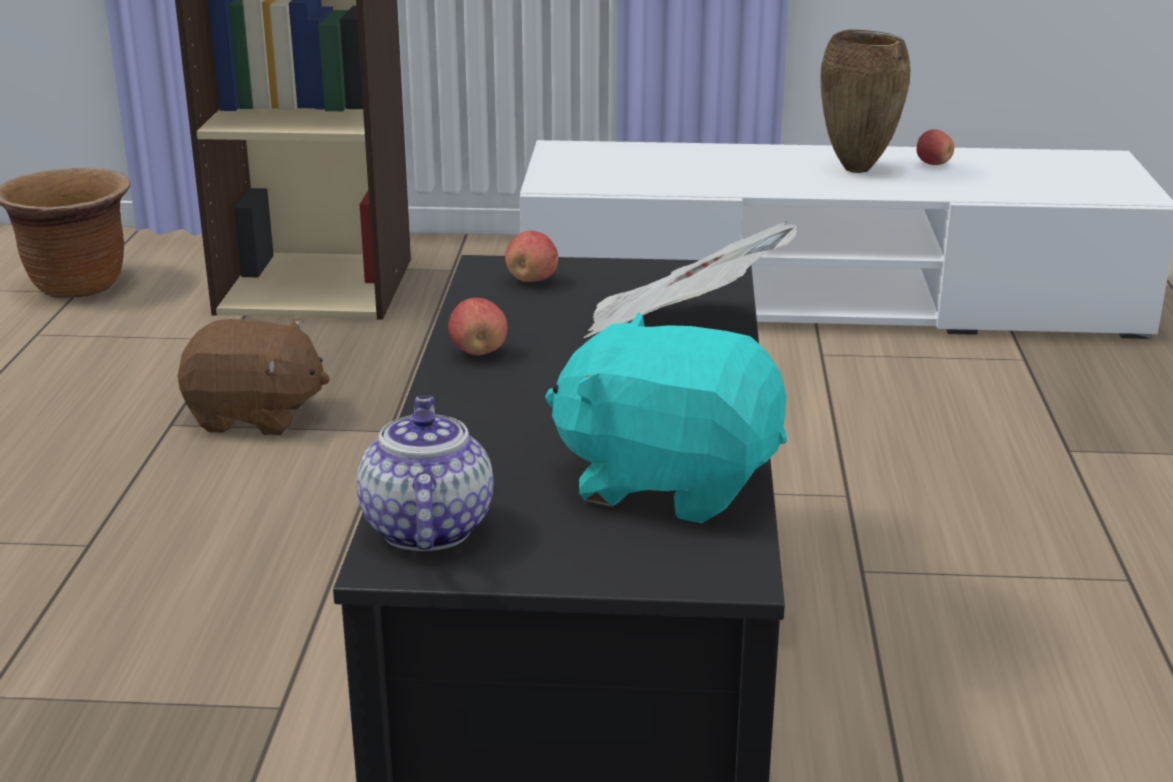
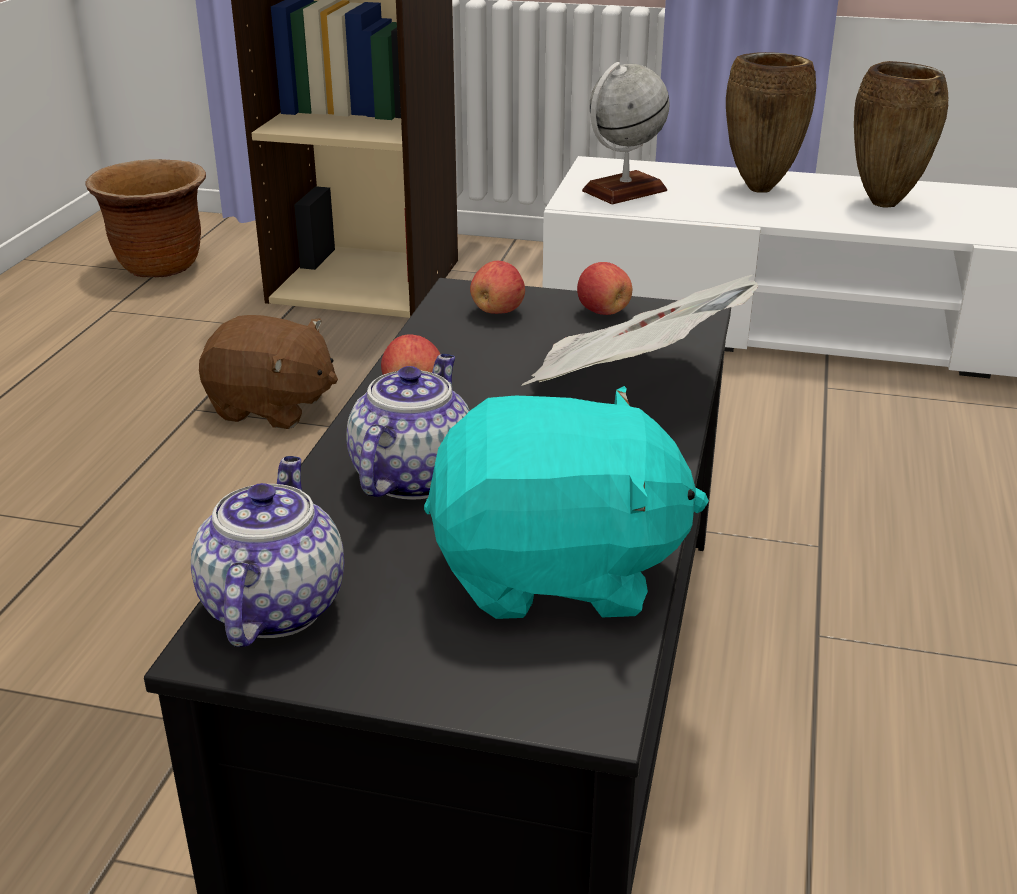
camera: 10 degrees right, 5 degrees up
turquoise plush toy [545,312,787,523] -> turquoise plush toy turned 150 degrees clockwise [424,386,709,619]
apple [917,129,955,165] -> apple moved to [577,262,632,315]
none -> teapot [346,354,470,499]
none -> globe [582,62,670,204]
none -> brown vase [726,52,816,193]

